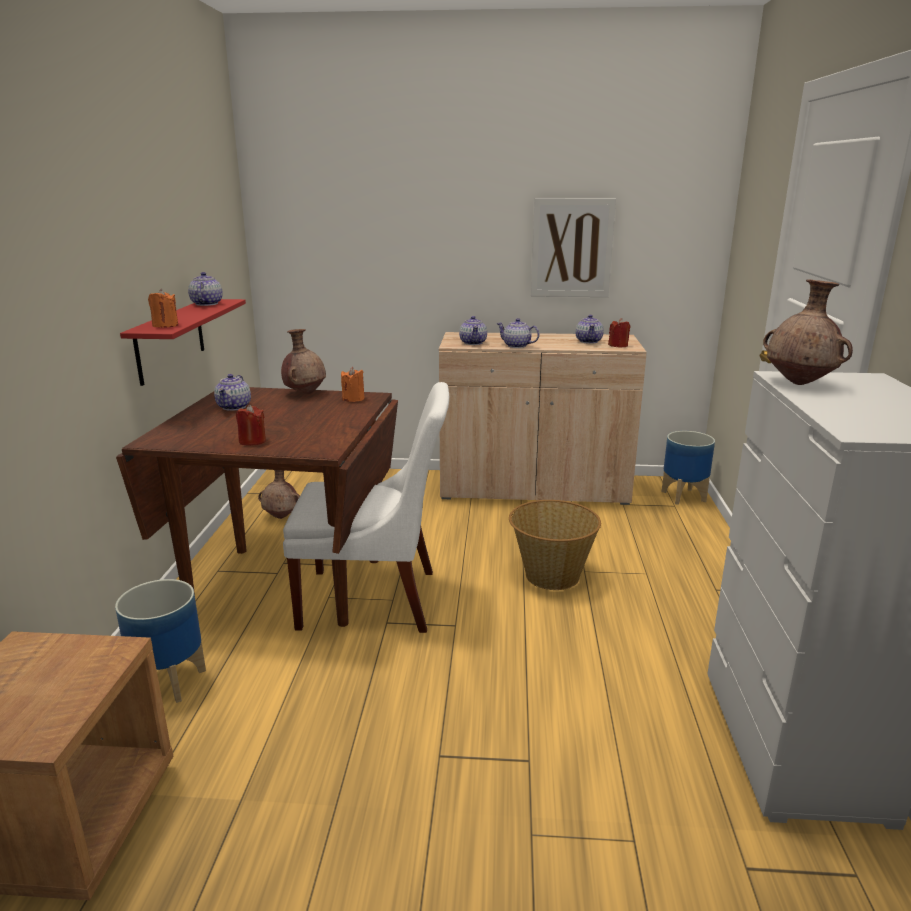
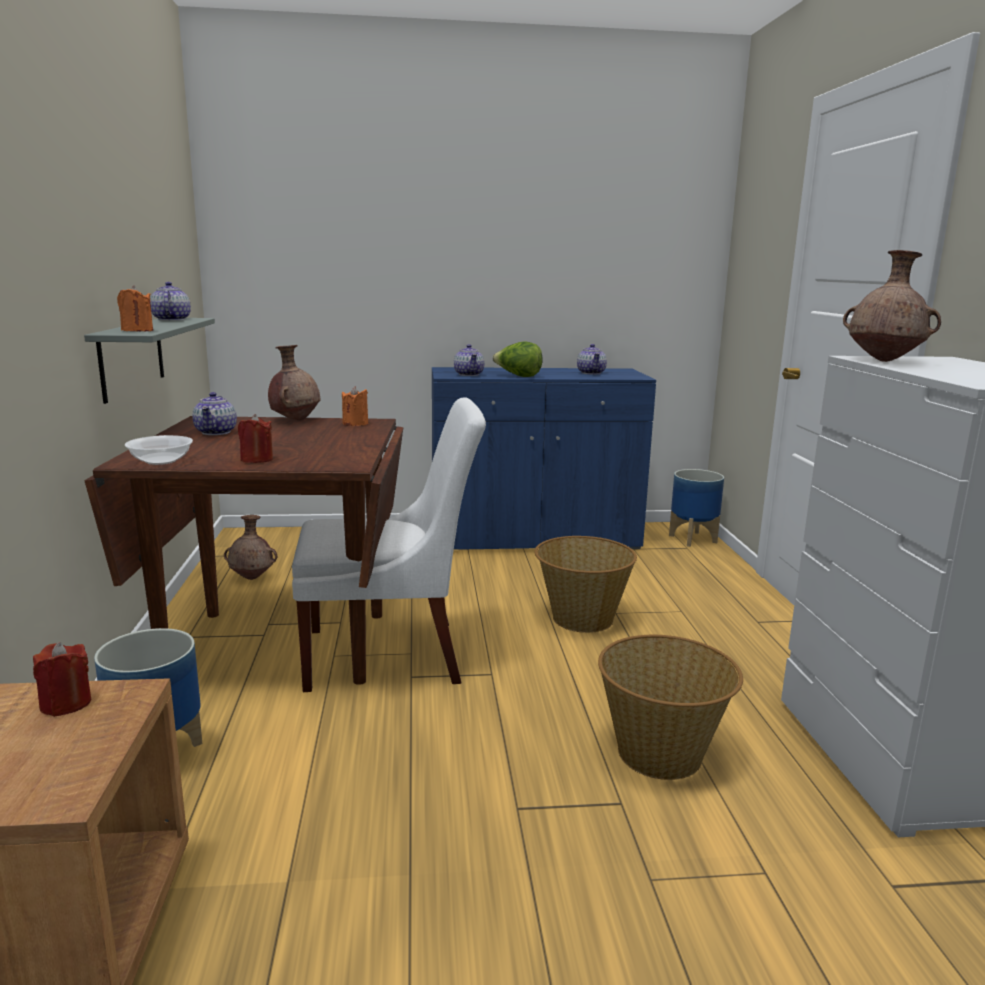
camera: 10 degrees left, 5 degrees down
red shelf [120,299,246,386] -> grey shelf [84,318,215,404]
beige cabinet [439,332,647,505] -> blue cabinet [432,367,656,550]
teapot [496,318,540,348] -> lettuce [492,341,543,377]
picture [531,198,616,297] -> none
red candle [608,318,630,348] -> red candle moved to [33,642,91,717]
none -> bowl [125,435,193,465]
none -> basket [598,635,743,780]

